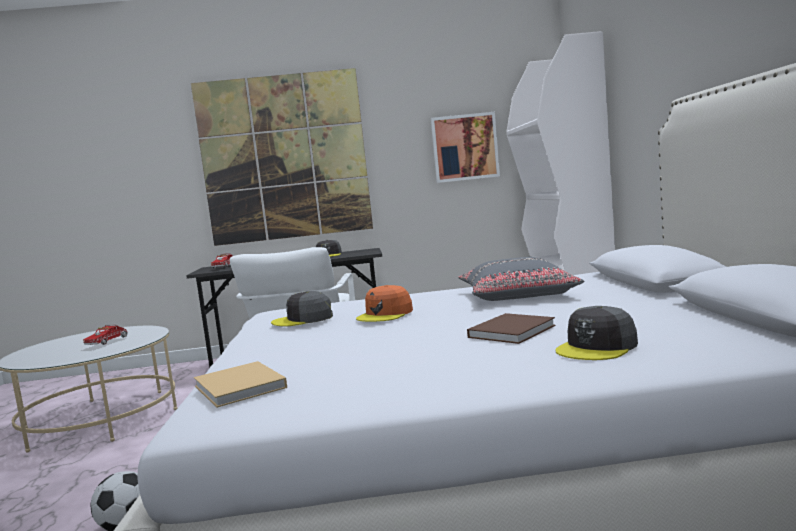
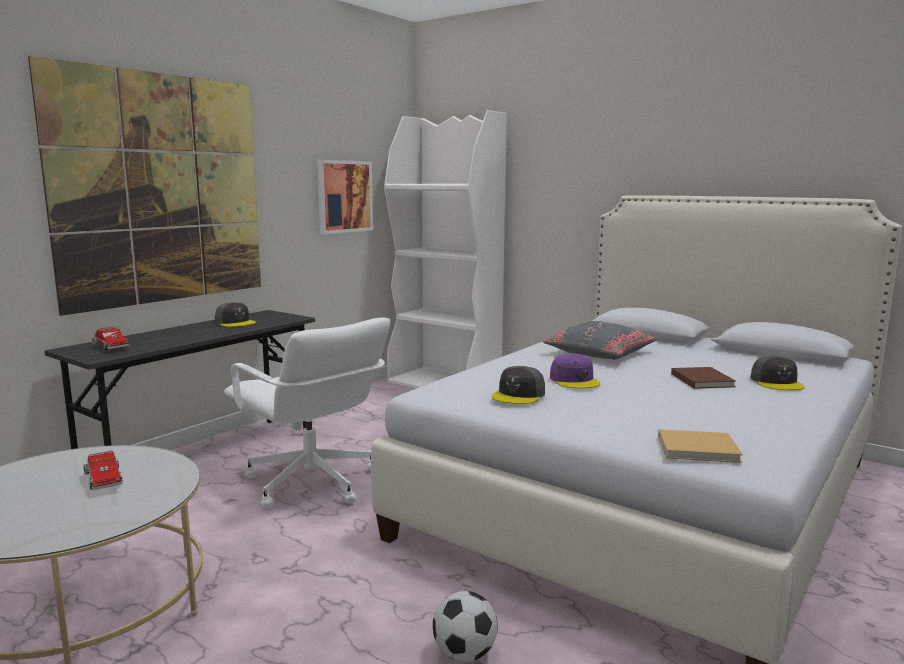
camera: 50 degrees left, 5 degrees up
orange cap [356,285,413,322] -> purple cap [550,354,600,389]

